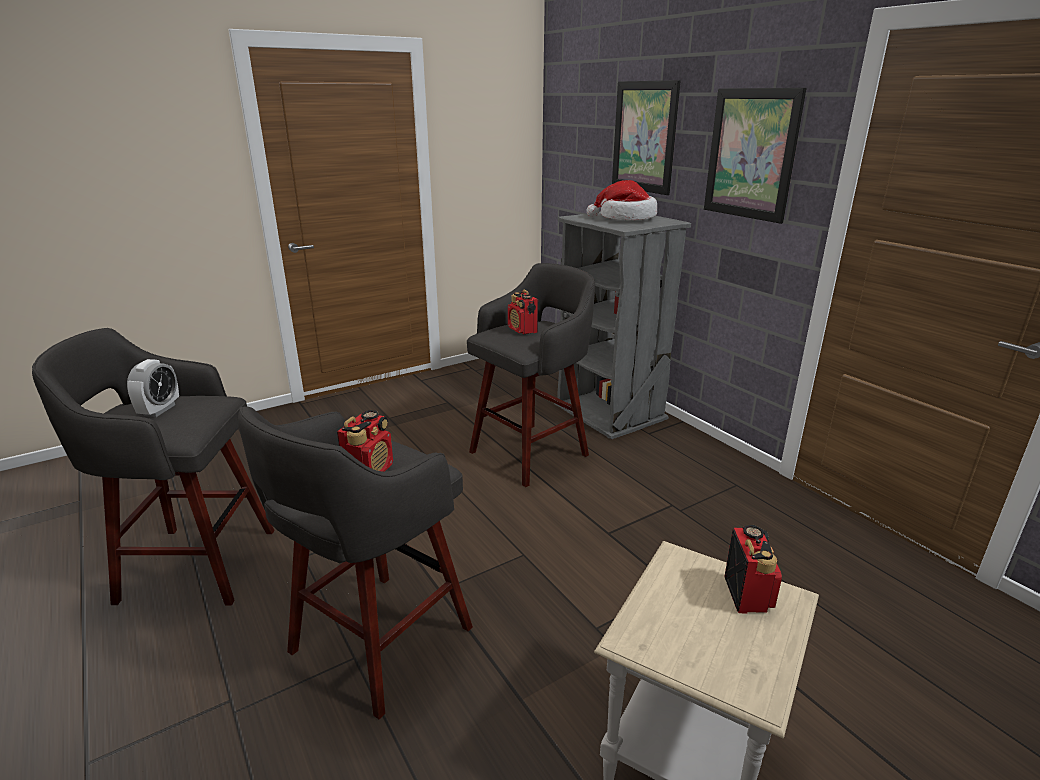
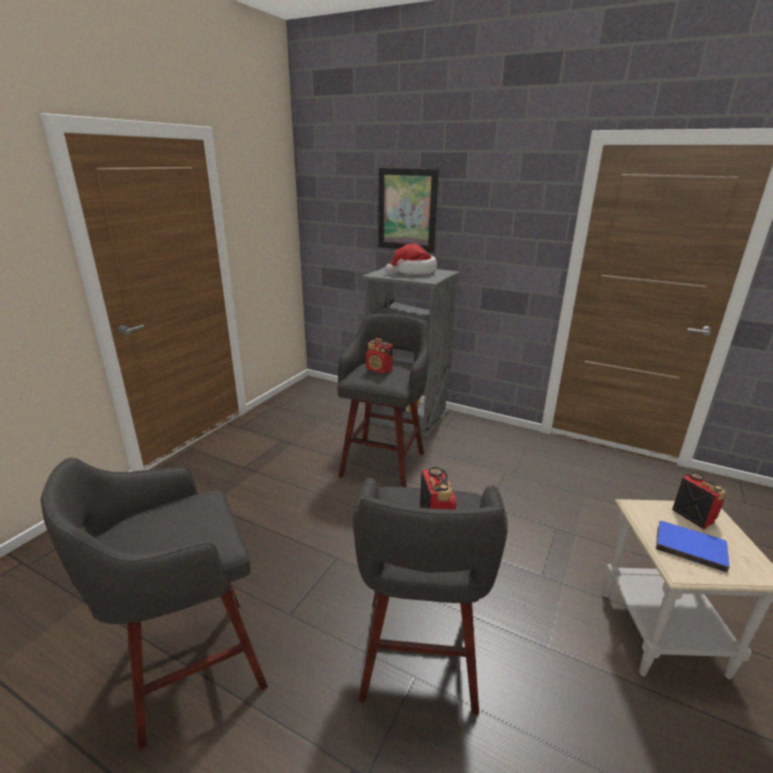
camera: 30 degrees left, 0 degrees up
alarm clock [127,359,179,417] -> none
picture [704,88,806,224] -> none
none -> blue book [656,521,729,573]

